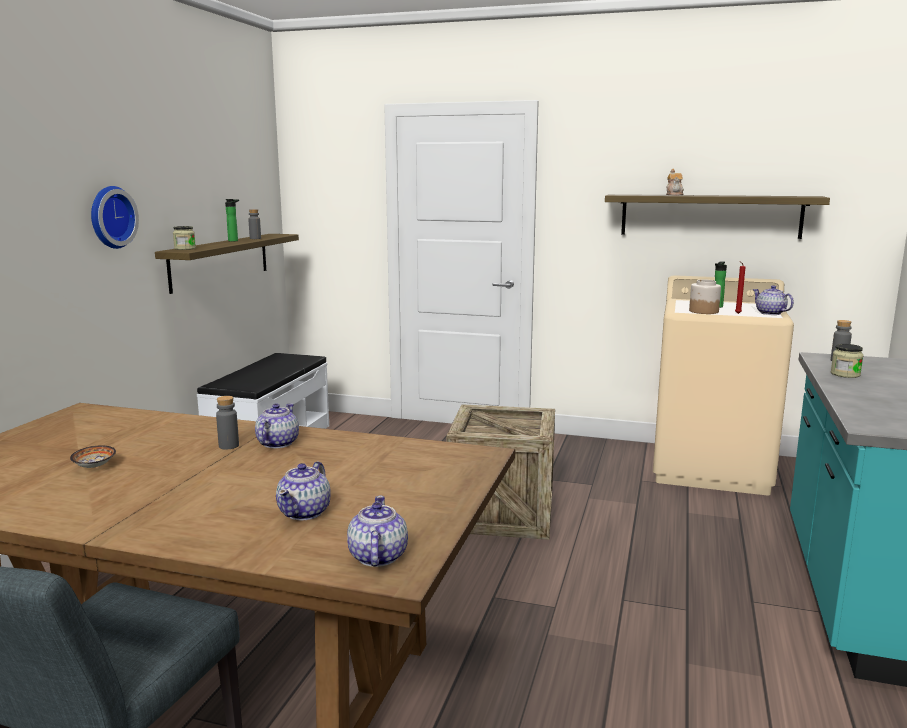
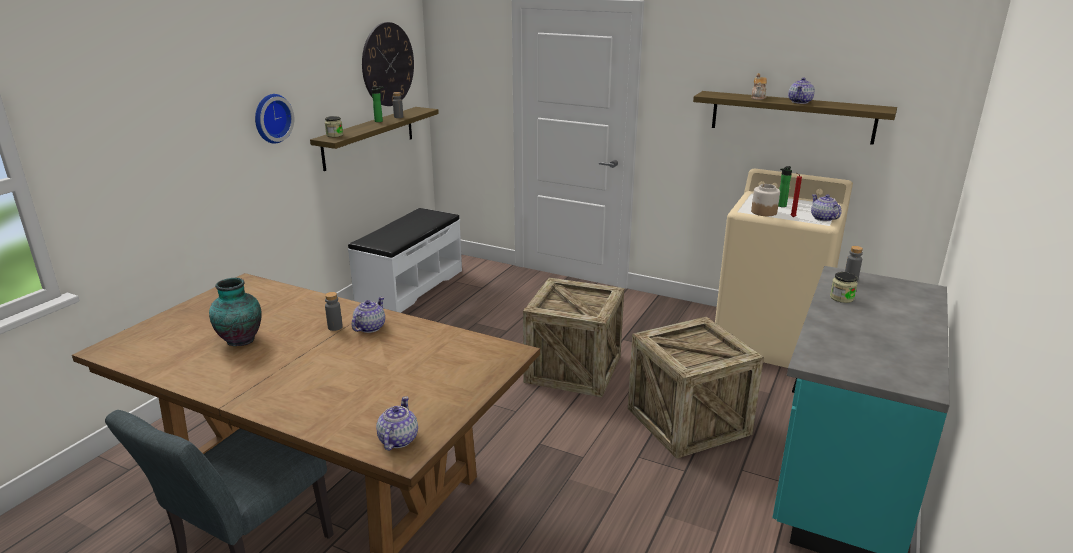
camera: 10 degrees right, 10 degrees up
bowl [70,445,116,468] -> vase [209,277,261,346]
teapot [276,461,331,520] -> teapot moved to [788,77,815,104]
none -> wall clock [362,22,414,106]
none -> crate [628,317,764,459]

